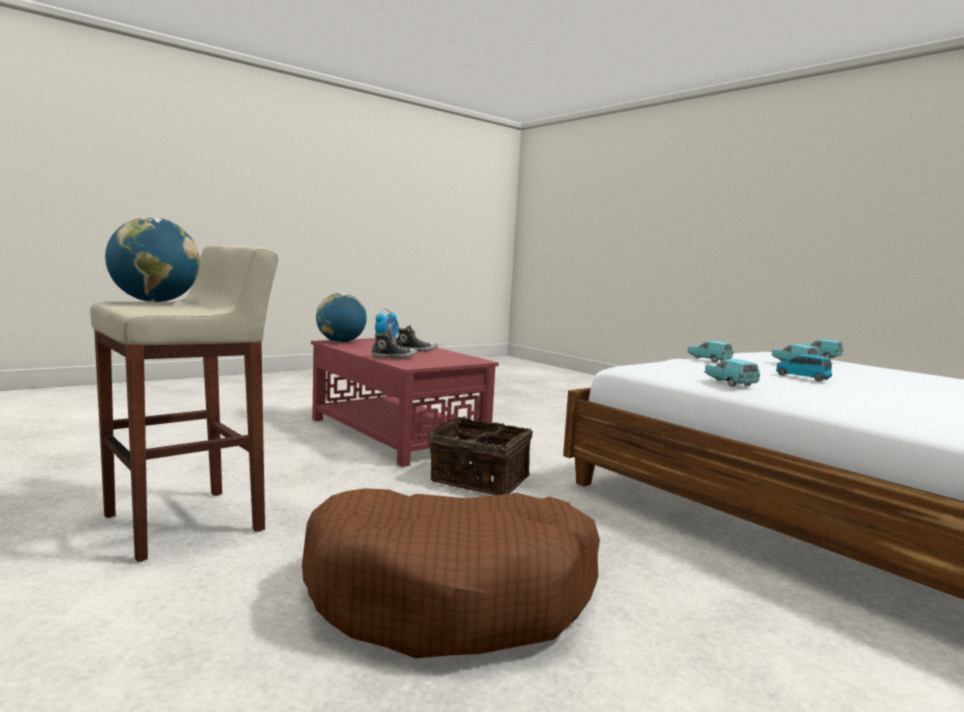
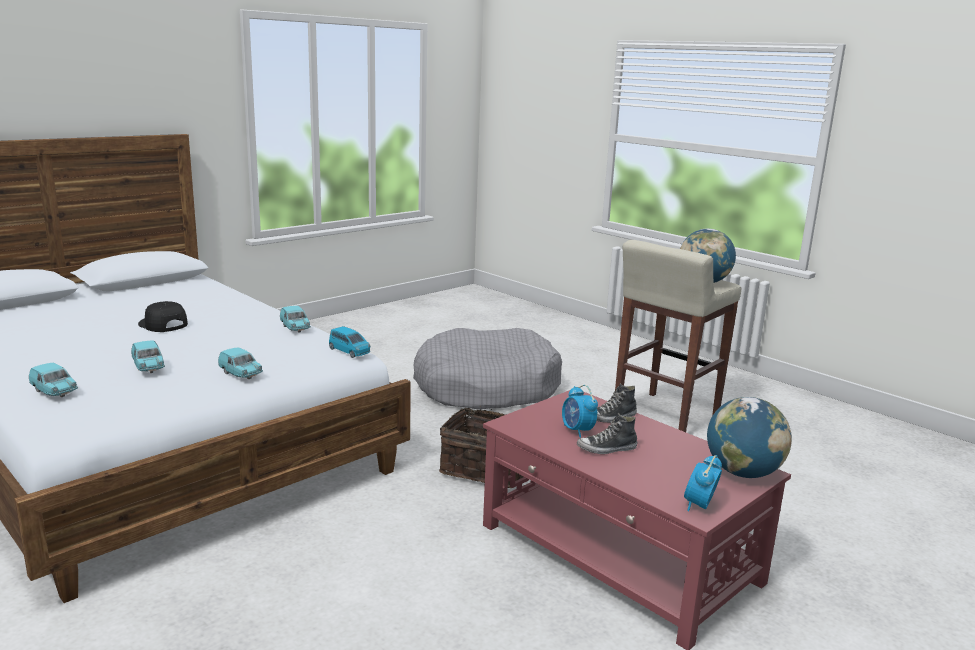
camera: 175 degrees right, 10 degrees up
brown dog bed [302,488,600,658] -> grey dog bed [413,328,562,410]
blue toy car [776,355,832,381] -> blue toy car moved to [329,326,370,358]
none -> black cap [138,301,188,332]
none -> alarm clock [562,385,598,438]

